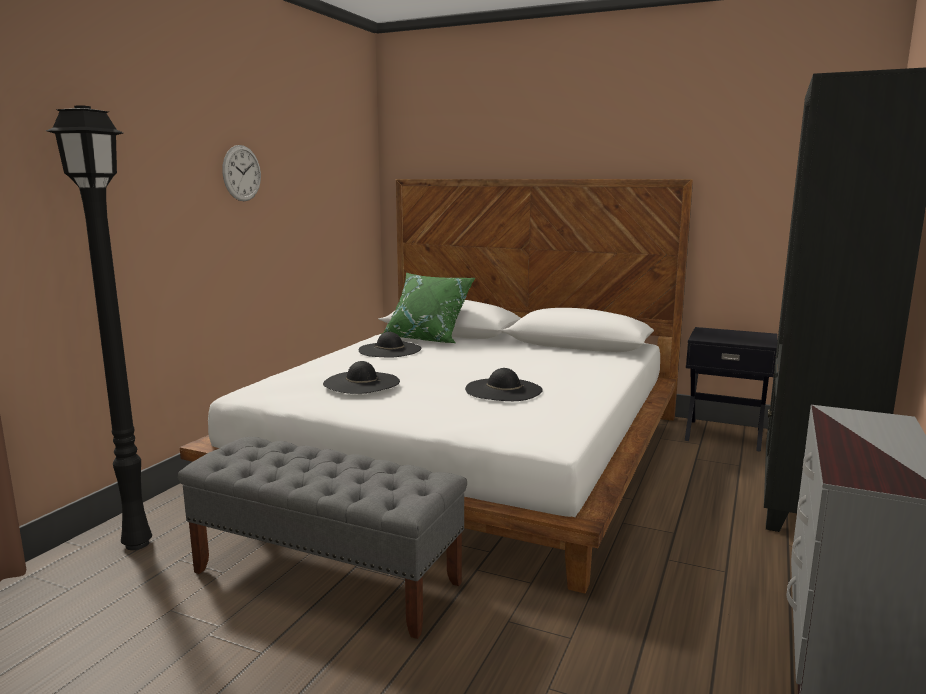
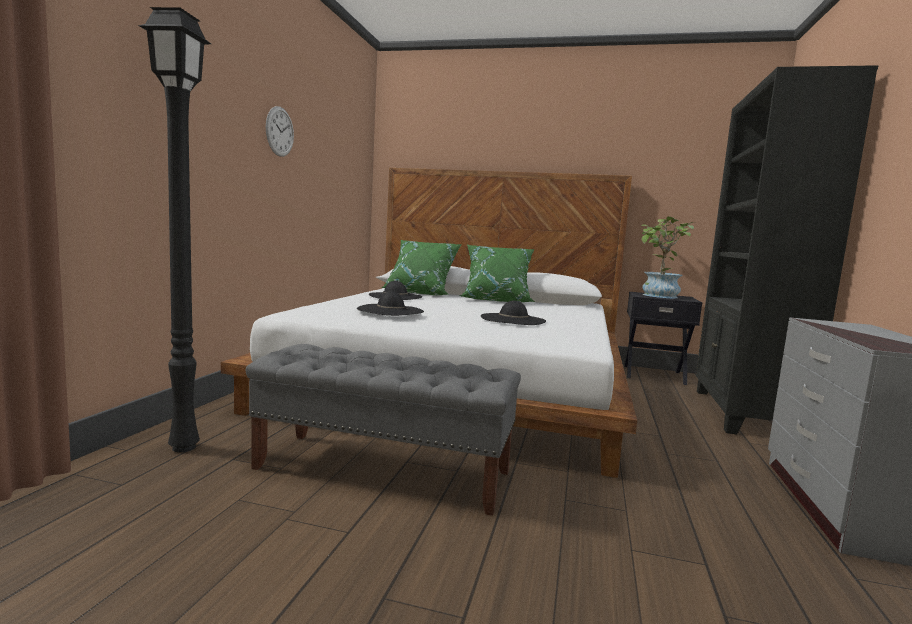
camera: 10 degrees left, 5 degrees down
none -> green pillow [460,245,535,302]
none -> potted plant [641,216,694,298]

